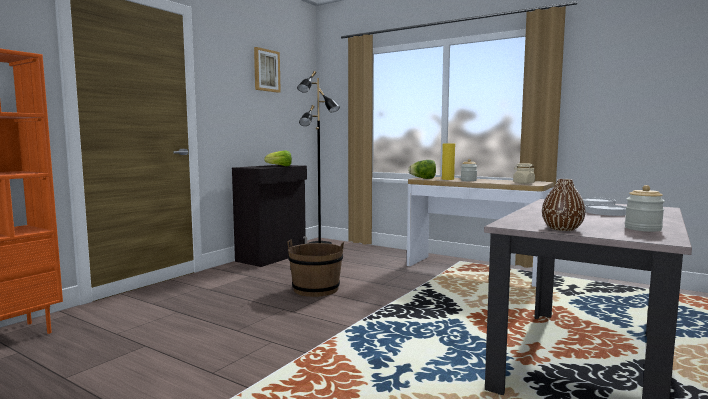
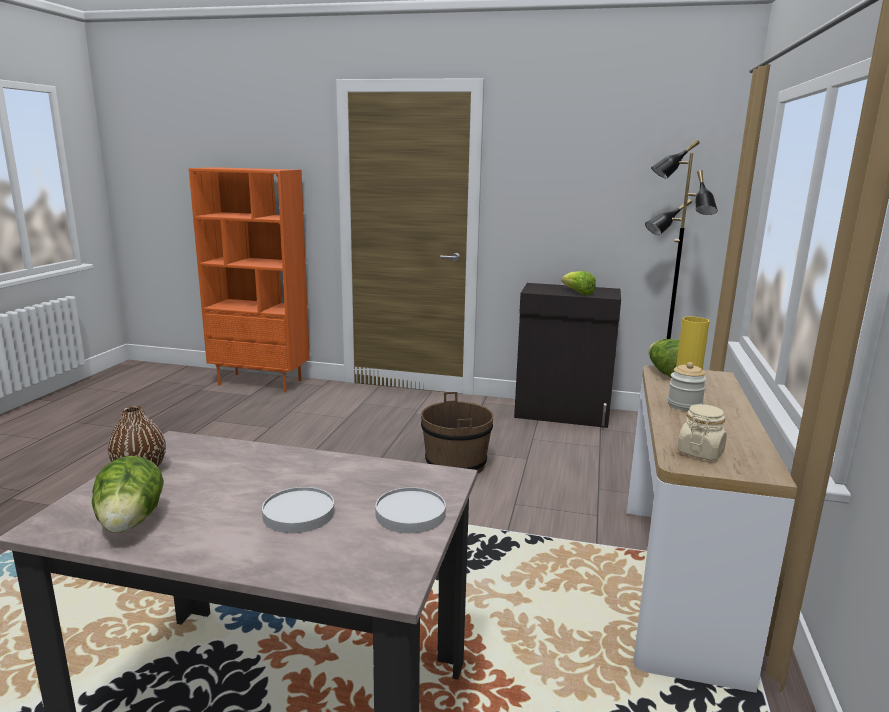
camera: 70 degrees right, 10 degrees up
picture [254,47,281,93] -> none
jar [625,185,665,232] -> lettuce [92,456,164,533]

